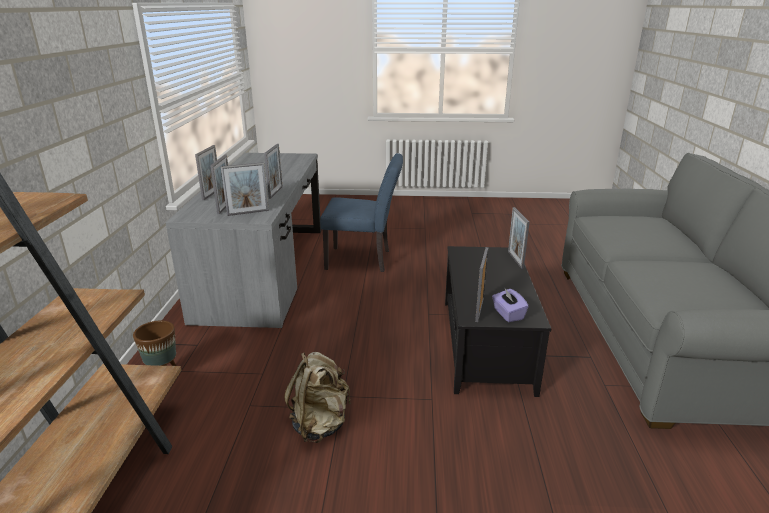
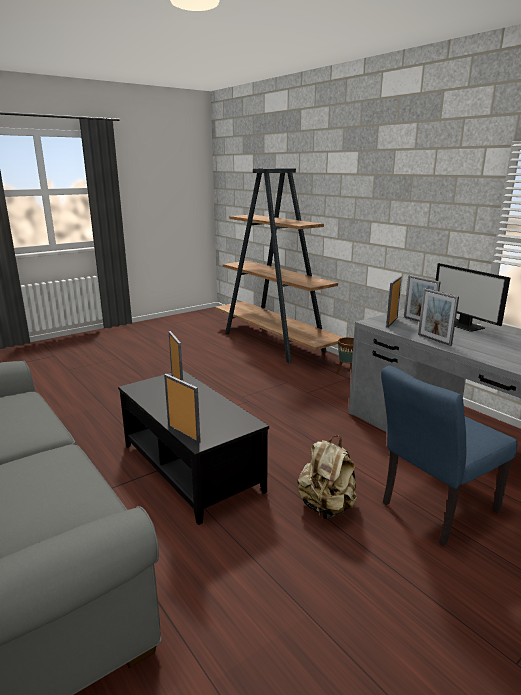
camera: 140 degrees right, 5 degrees down
picture frame [195,145,217,201] -> monitor [436,263,510,332]
beige backpack [284,352,351,443] -> beige backpack moved to [297,436,357,519]
purple tissue box [492,287,529,322] -> none

